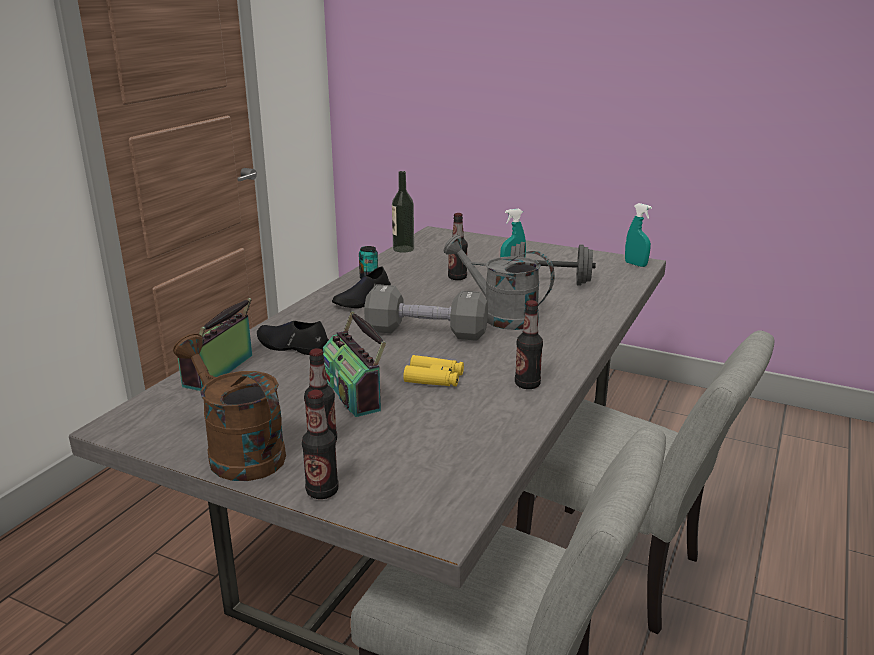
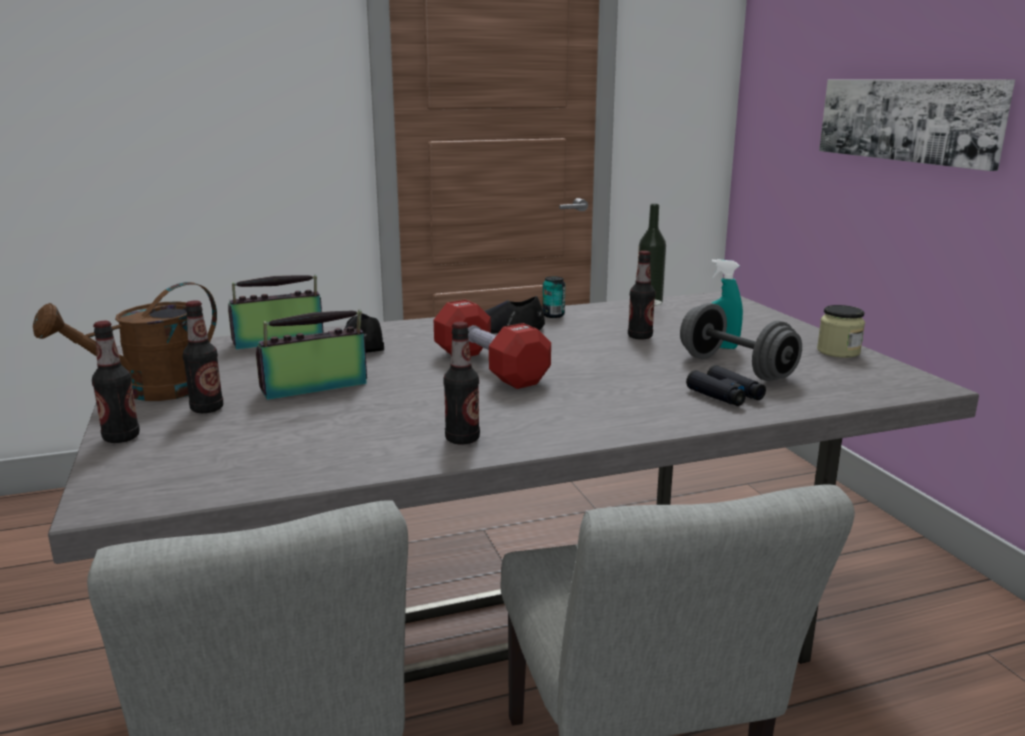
camera: 45 degrees right, 5 degrees down
brown watering can [173,333,286,481] -> brown watering can turned 135 degrees counterclockwise [33,282,217,401]
radio [323,311,386,417] -> radio turned 45 degrees clockwise [256,310,367,400]
grey dumbbell [364,284,488,341] -> red dumbbell [434,300,551,389]
yellow binoculars [403,355,464,386] -> none
grey watering can [444,235,555,330] -> none
turquoise spray bottle [625,203,652,267] -> none
none -> black binoculars [686,365,766,406]
none -> jar [817,305,865,358]
none -> picture [819,79,1015,171]

